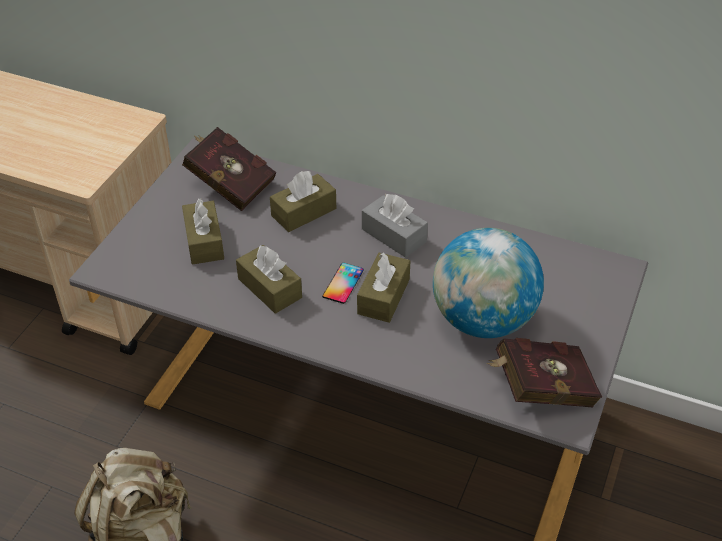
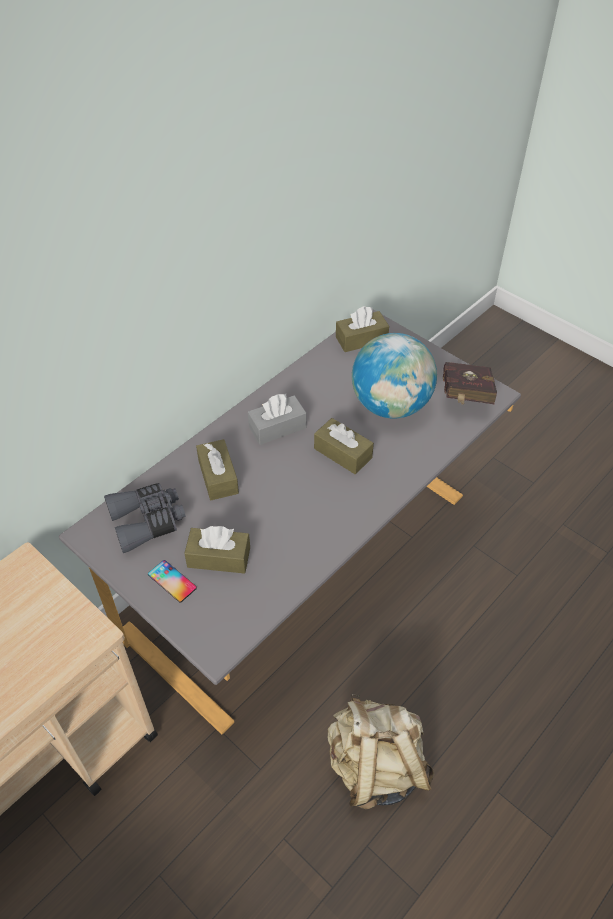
camera: 70 degrees left, 5 degrees up
red book [182,127,276,211] -> grey binoculars [104,483,186,553]
brown tissue box [236,245,302,314] -> brown tissue box moved to [336,306,389,352]
phone [322,263,364,304] -> phone moved to [148,560,197,602]

